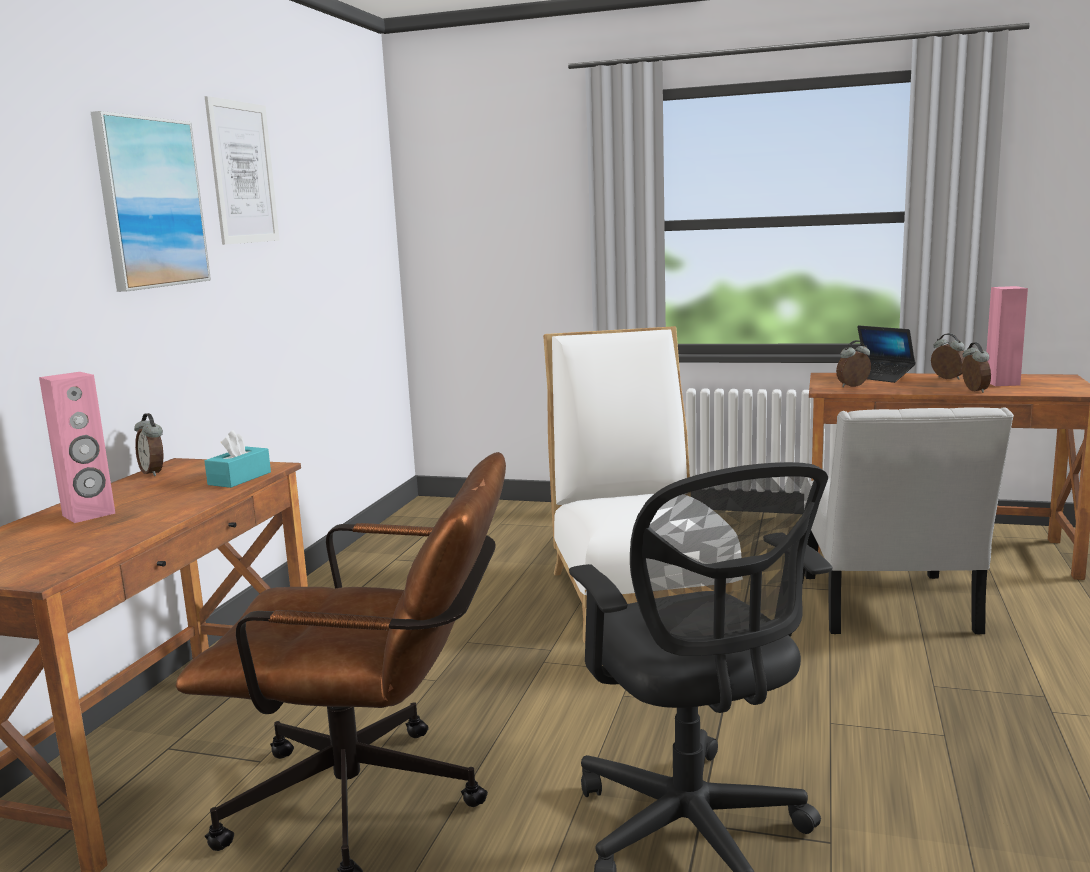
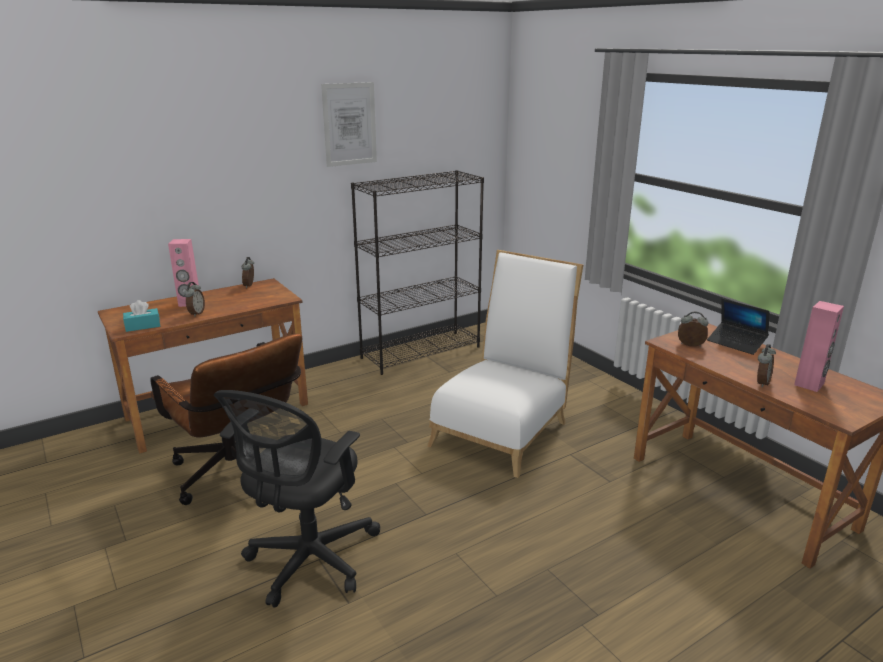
camera: 40 degrees right, 10 degrees up
picture [91,111,211,292] -> none
turquoise tissue box [204,430,271,488] -> turquoise tissue box moved to [123,300,160,332]
white chair [804,407,1014,634] -> none
laptop [857,325,916,383] -> laptop turned 45 degrees counterclockwise [707,298,769,355]
alarm clock [931,333,965,380] -> alarm clock moved to [184,282,205,317]
none -> black bookcase [351,170,484,375]

